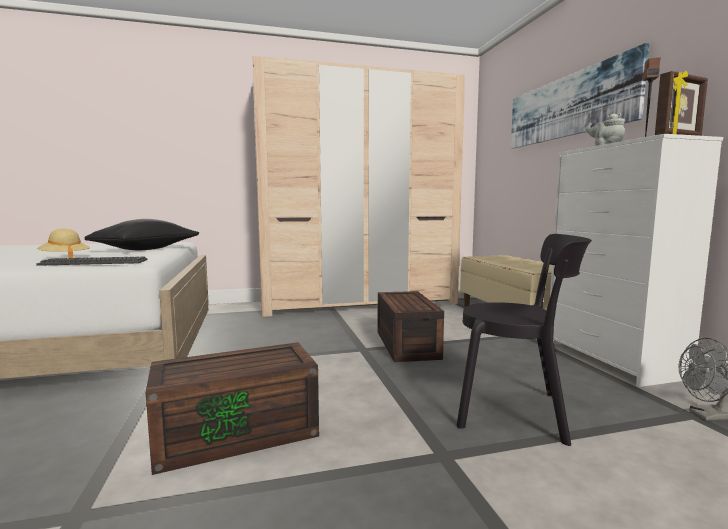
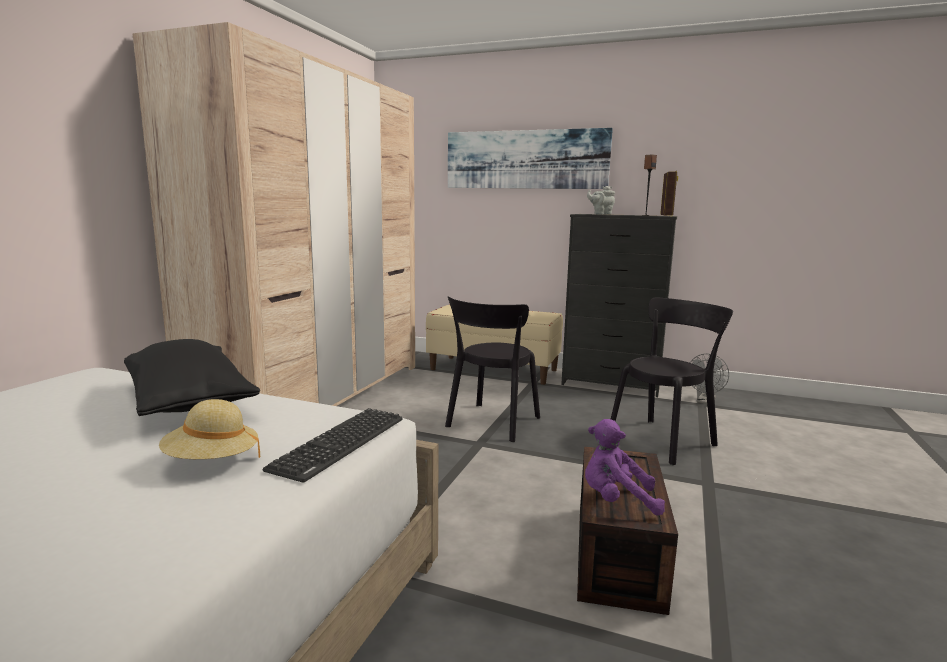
camera: 55 degrees left, 5 degrees up
brown storage box [378,291,444,362] -> black chair [445,296,540,442]
white dresser [550,134,723,387] -> black dresser [561,214,677,397]
none -> purple plush toy [585,419,665,516]

